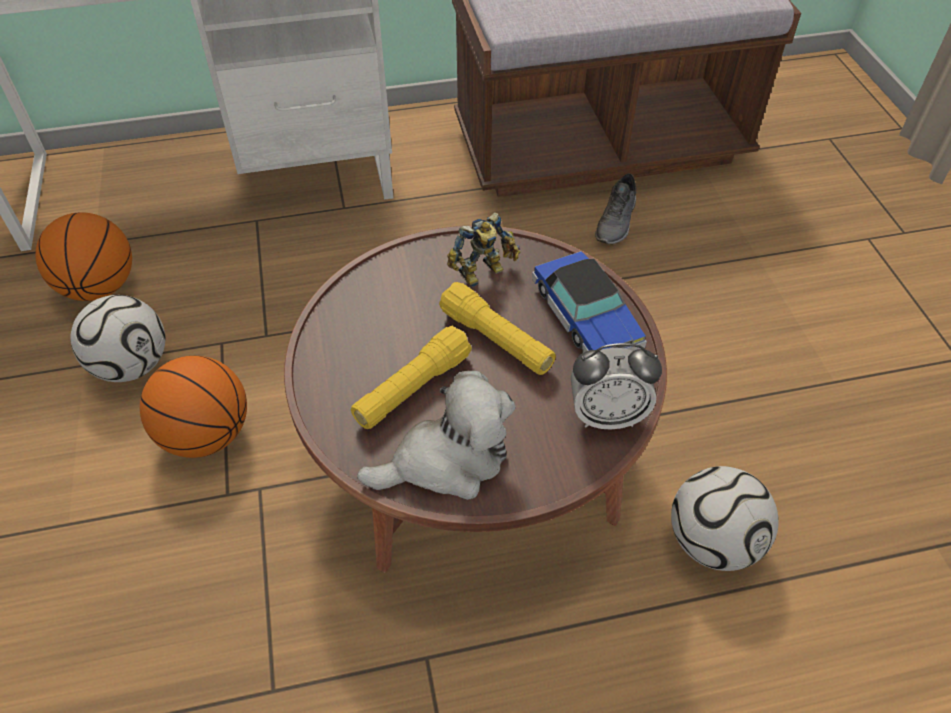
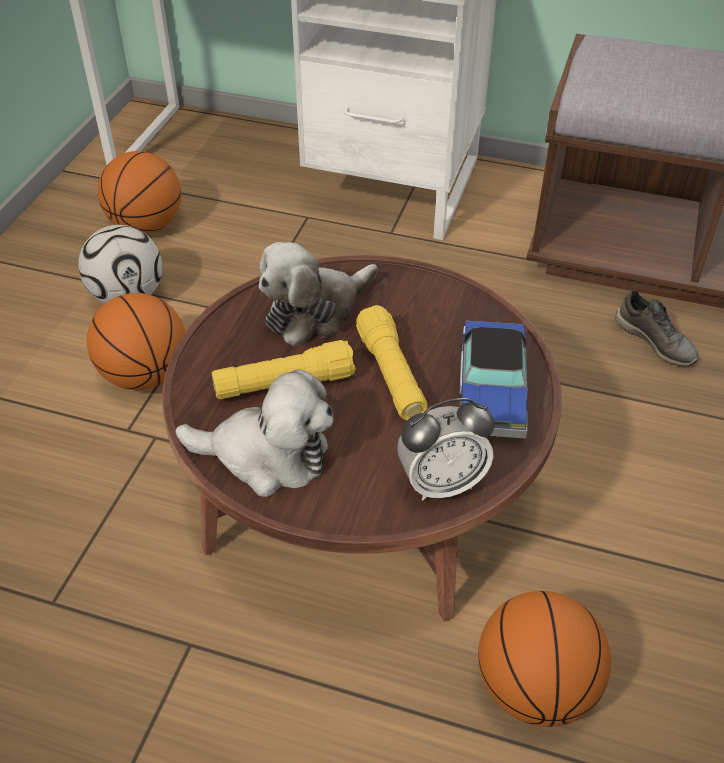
camera: 30 degrees right, 5 degrees down
toy robot [447,212,520,287] -> none
alarm clock [571,343,662,430] -> alarm clock turned 45 degrees counterclockwise [397,398,495,501]
grey shoe [595,173,636,244] -> grey shoe turned 90 degrees counterclockwise [615,290,698,366]
football [671,466,779,571] -> basketball [478,591,611,727]
none -> plush toy [259,242,378,347]

